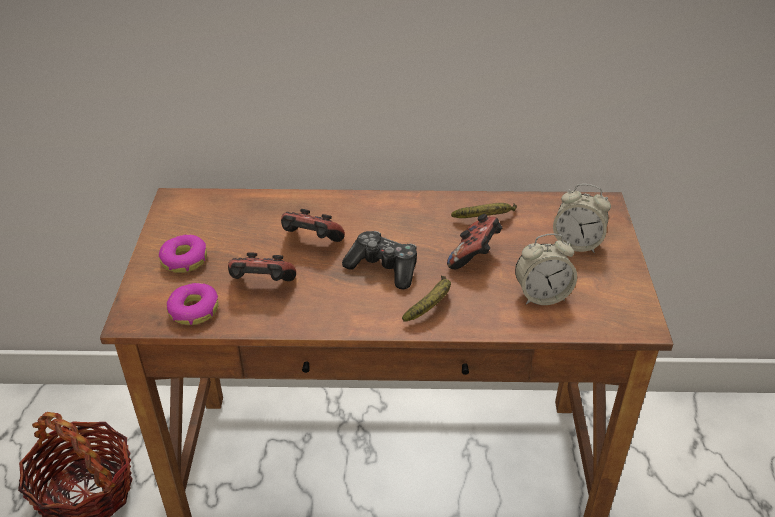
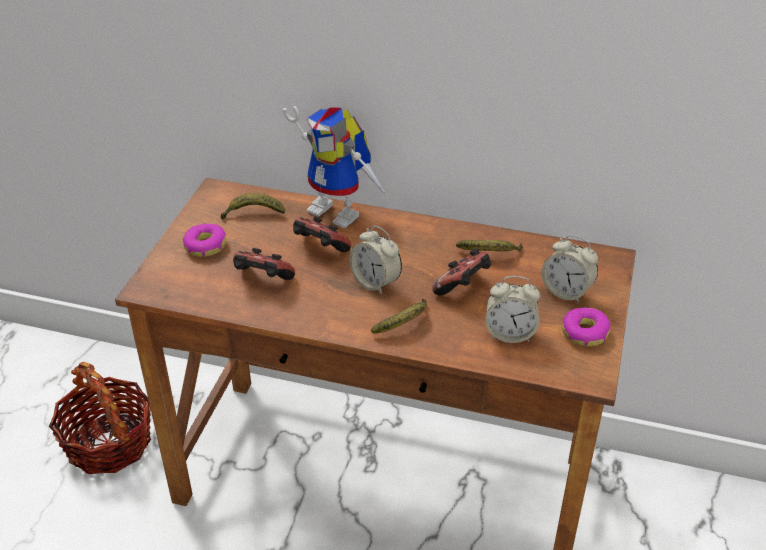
camera: 15 degrees right, 0 degrees up
donut [166,283,219,325] -> donut moved to [562,308,611,346]
game controller [342,231,417,289] -> alarm clock [349,225,402,295]
none -> banana [221,193,285,220]
none -> toy robot [283,106,387,229]

